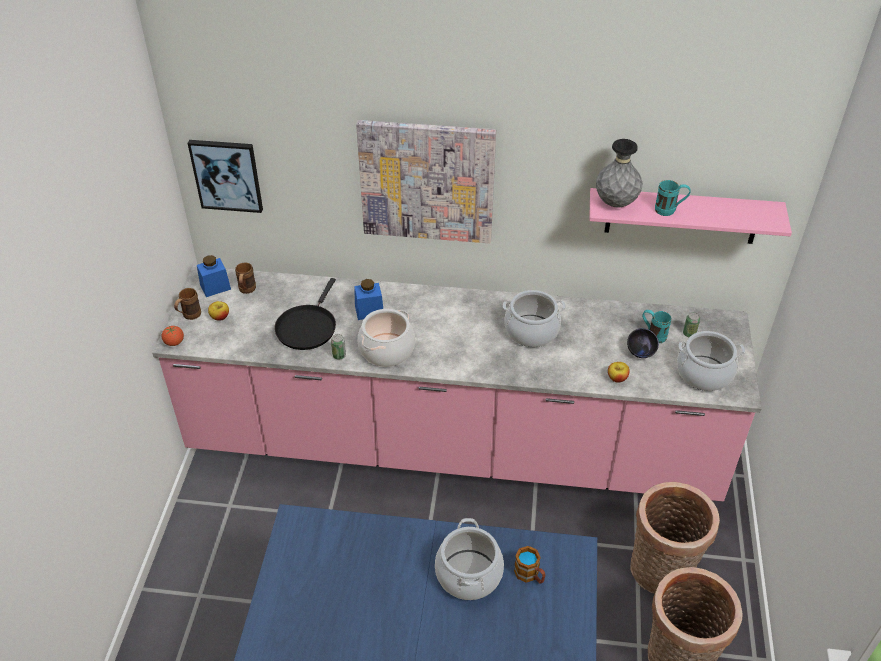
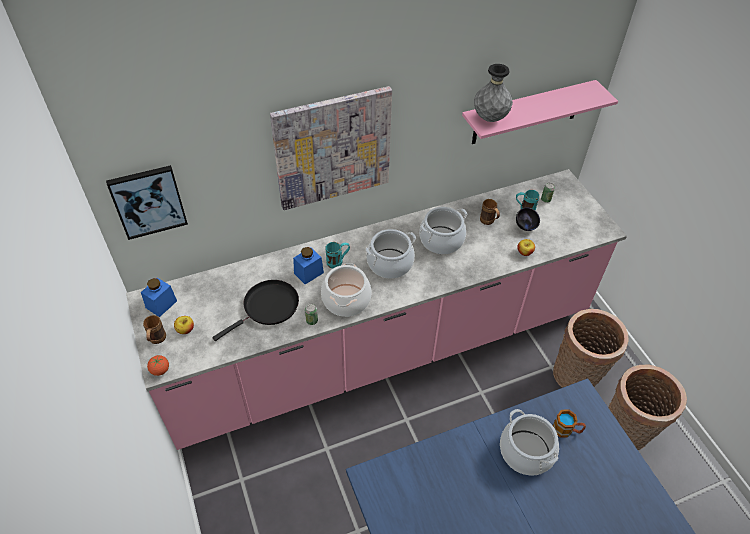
camera: 30 degrees left, 5 degrees up
brown mug [235,262,256,294] -> brown mug moved to [480,199,500,225]
black frying pan [275,278,336,350] -> black frying pan turned 120 degrees counterclockwise [212,280,299,341]
turquoise mug [655,180,691,216] -> turquoise mug moved to [325,242,350,269]
cooking pot [677,331,745,391] -> cooking pot moved to [366,229,416,279]

